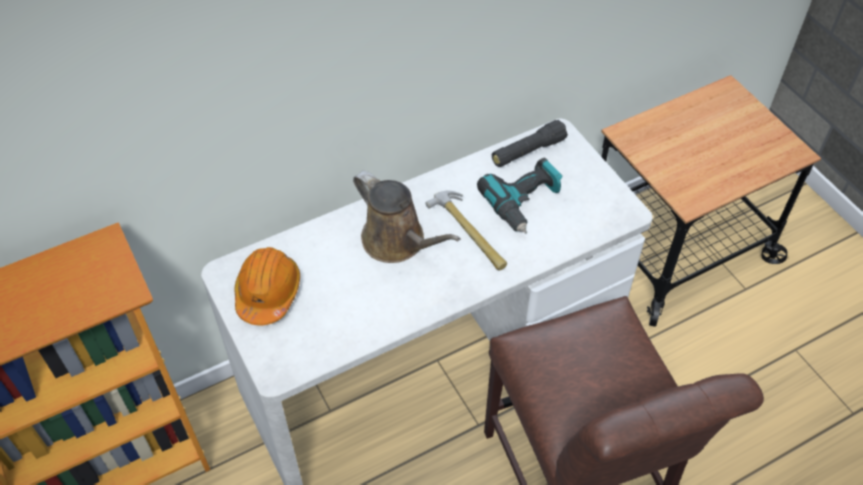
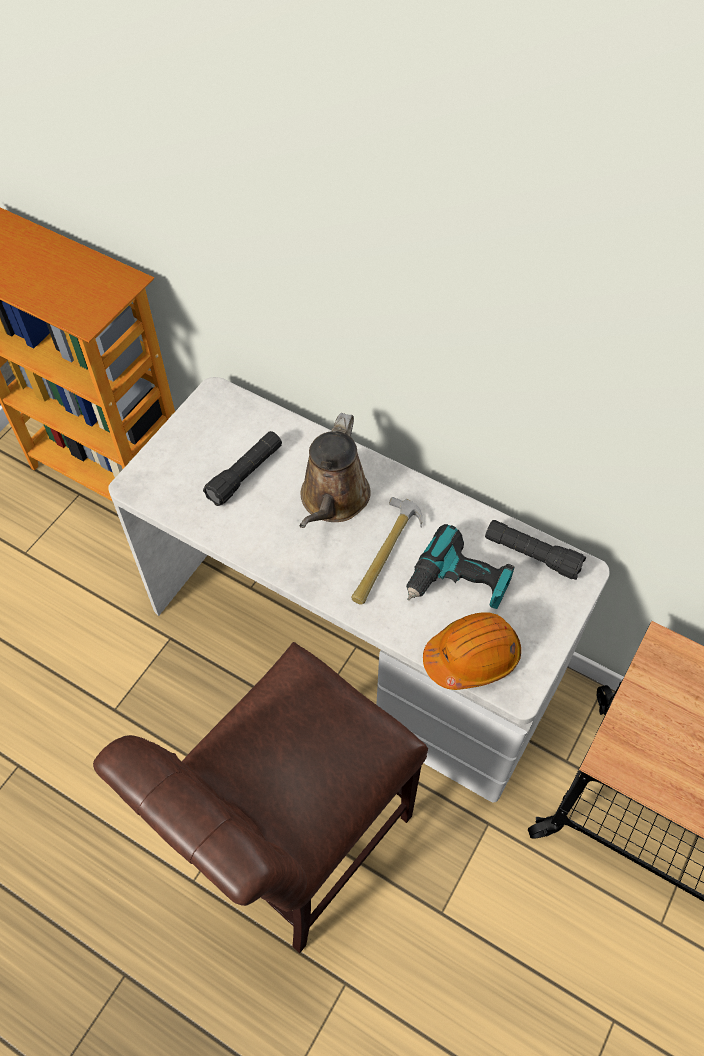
camera: 60 degrees right, 5 degrees up
orange hard hat [234,247,300,325] -> orange hard hat moved to [423,612,521,690]
none -> black flashlight [203,431,282,506]

